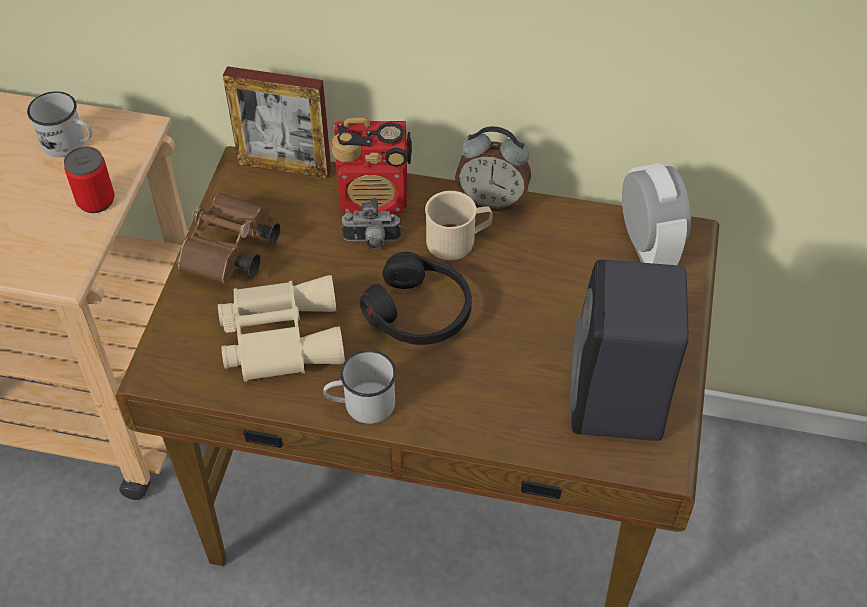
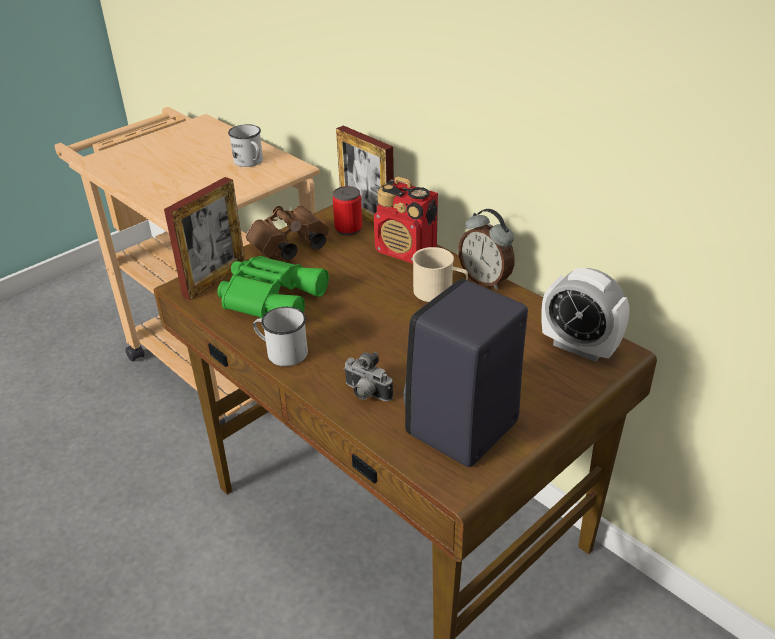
camera: 35 degrees right, 15 degrees down
can [64,146,115,213] -> can moved to [333,186,362,236]
beige binoculars [218,275,345,382] -> green binoculars [217,256,329,319]
camera [341,197,401,249] -> camera moved to [343,352,393,401]
black headphones [360,252,472,345] -> none
alarm clock [622,164,691,265] -> alarm clock turned 105 degrees clockwise [541,268,630,362]
none -> picture frame [164,177,245,300]

